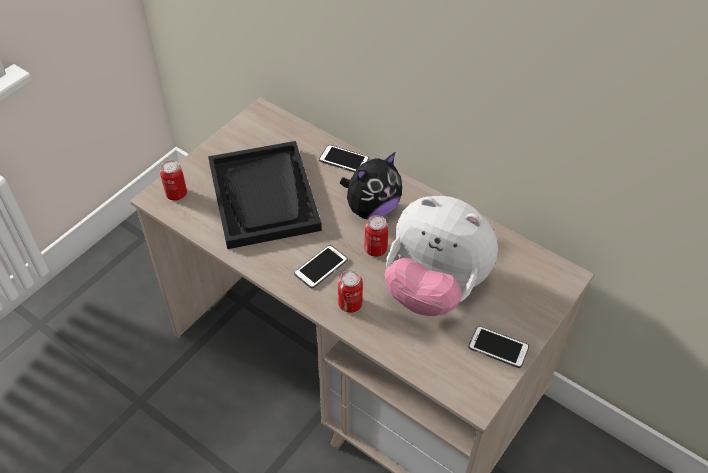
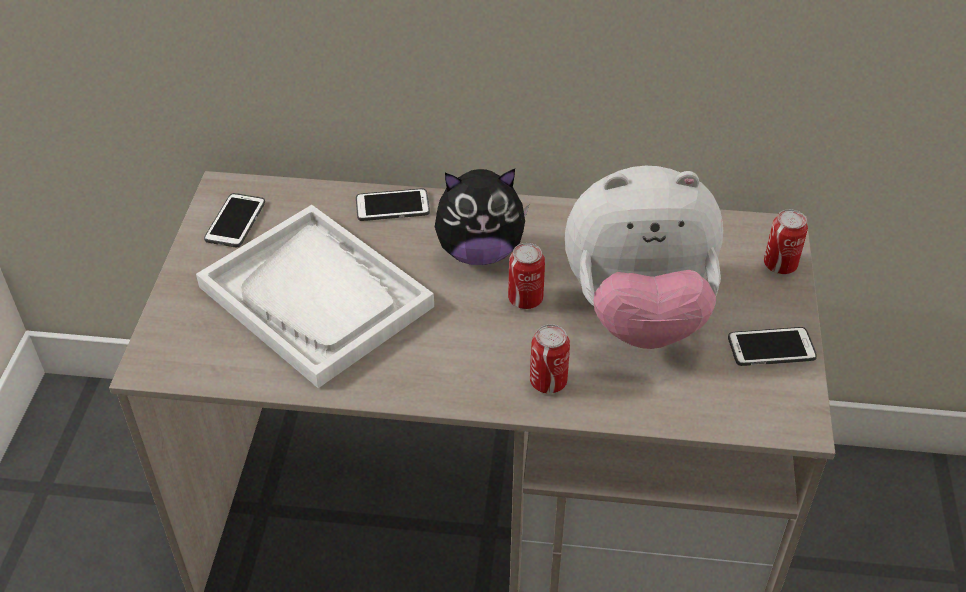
camera: 30 degrees left, 5 degrees down
can [160,160,187,201] -> can moved to [764,209,808,274]
black tray [208,141,322,249] -> white tray [196,205,434,388]
phone [294,245,348,289] -> phone moved to [204,193,265,247]
plush toy [340,152,402,220] -> plush toy turned 60 degrees clockwise [435,169,529,265]

